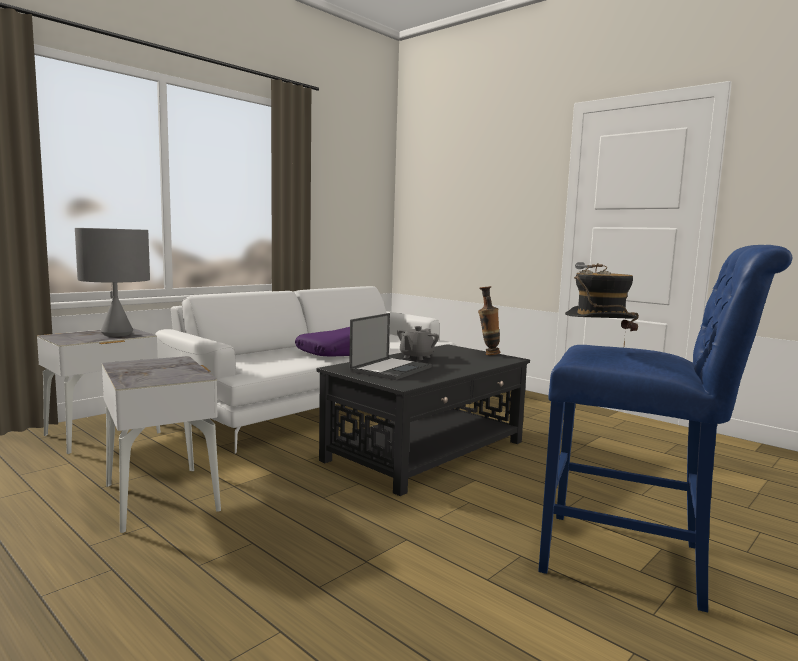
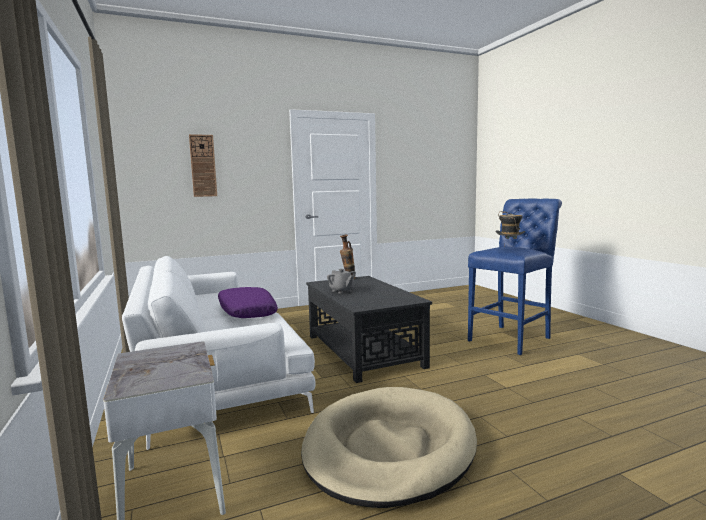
camera: 65 degrees left, 0 degrees up
grey table lamp [75,228,150,337] -> none
side table [102,356,221,533] -> beige dog bed [301,387,477,508]
laptop [349,313,432,380] -> none
none -> wall clock [189,134,217,197]

